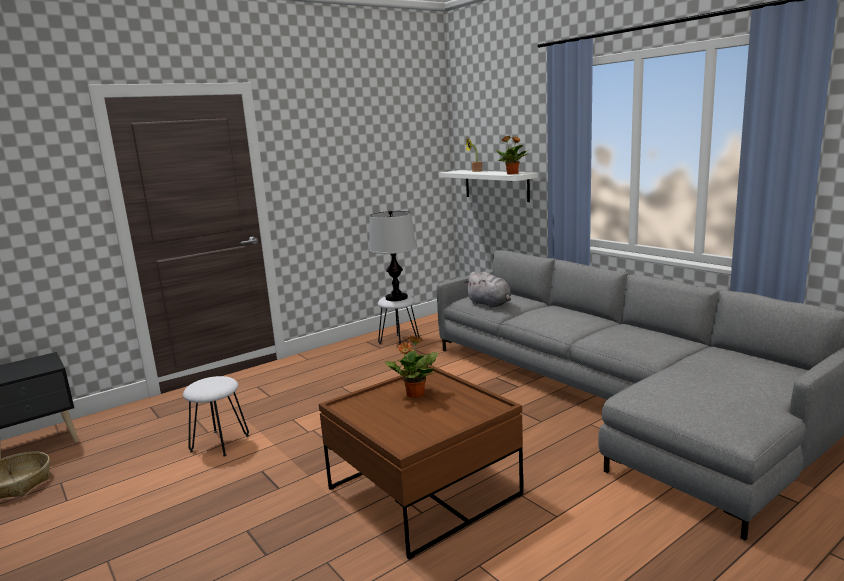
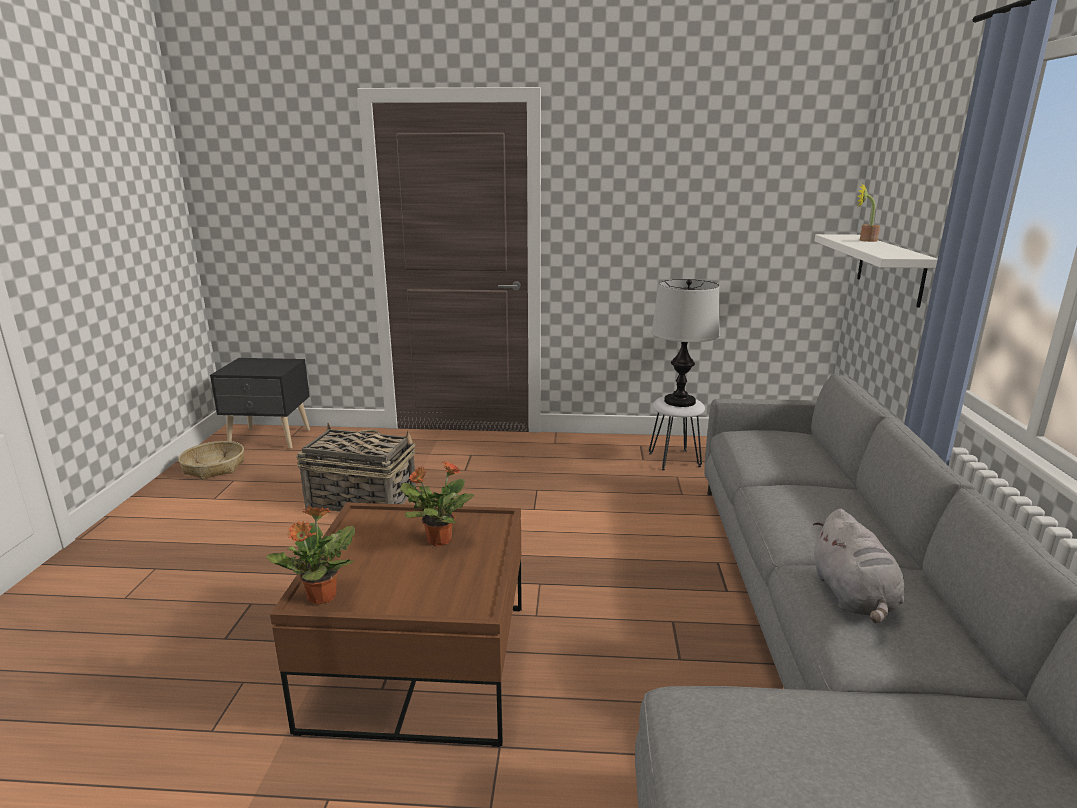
camera: 40 degrees right, 5 degrees up
white stool [183,376,249,457] -> basket [296,422,416,512]
grey plush toy [464,272,511,308] -> grey plush toy moved to [813,509,904,623]
potted plant [496,136,528,175] -> potted plant moved to [266,505,355,604]

